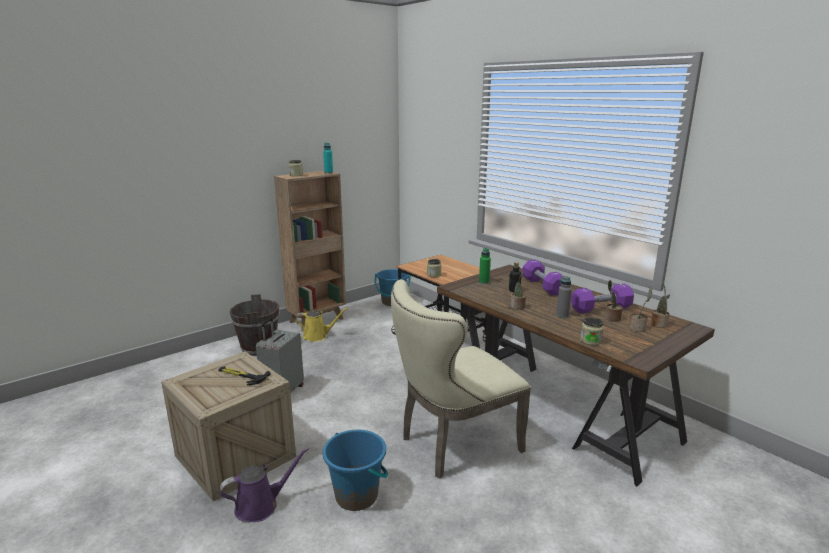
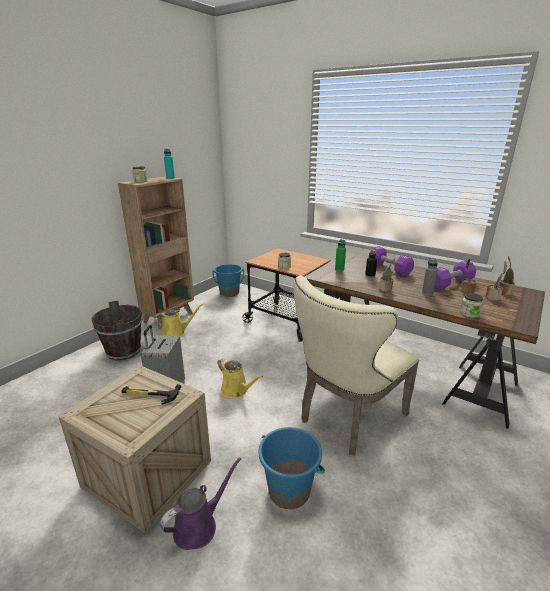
camera: 15 degrees left, 5 degrees up
none -> yellow watering can [217,358,263,398]

